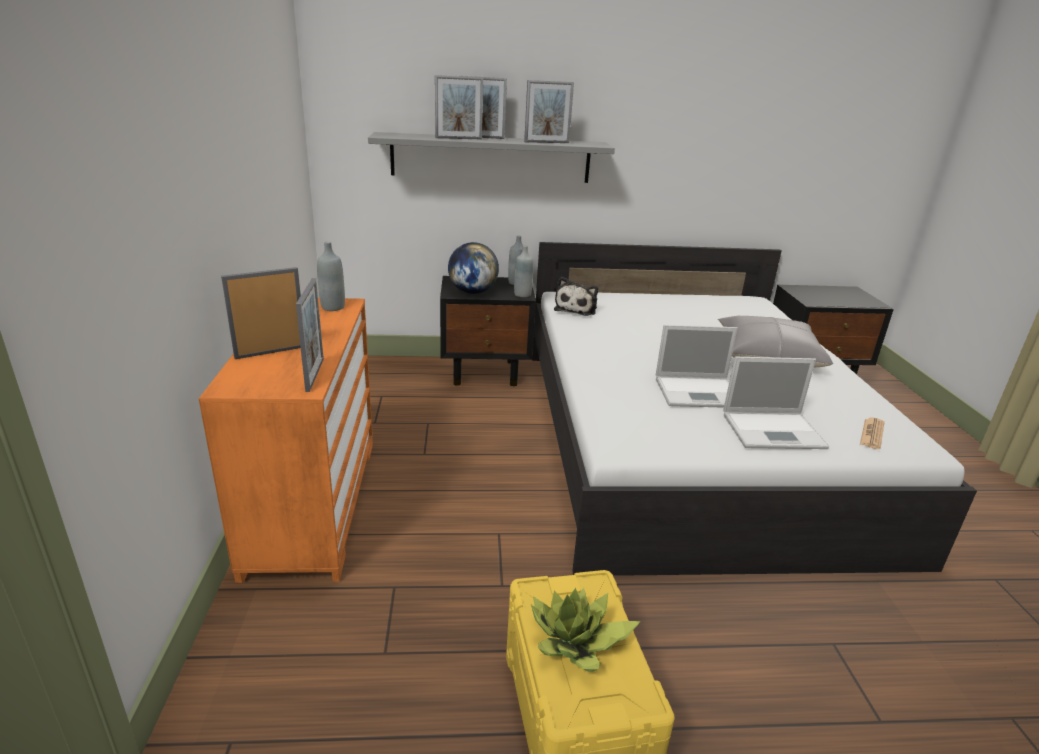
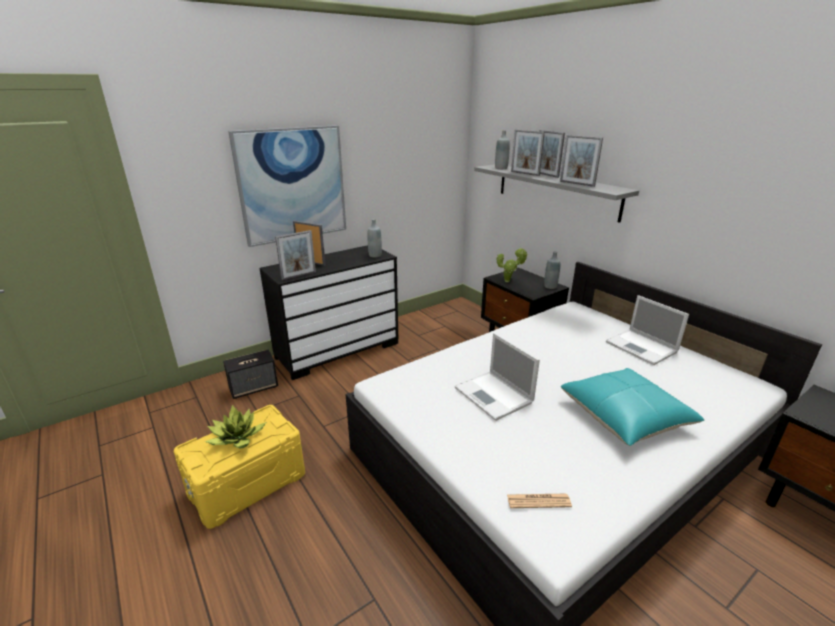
camera: 60 degrees right, 0 degrees up
orange dresser [199,298,373,583] -> black dresser [260,245,399,380]
globe [448,242,499,294] -> potted plant [497,248,528,282]
grey bottle [514,245,533,297] -> grey bottle moved to [495,130,510,169]
plush toy [554,277,598,316] -> none
grey pillow [718,316,833,367] -> turquoise pillow [561,368,704,446]
laptop [723,357,829,449] -> laptop moved to [606,295,689,365]
none -> speaker [223,350,278,399]
none -> picture [228,125,346,247]

